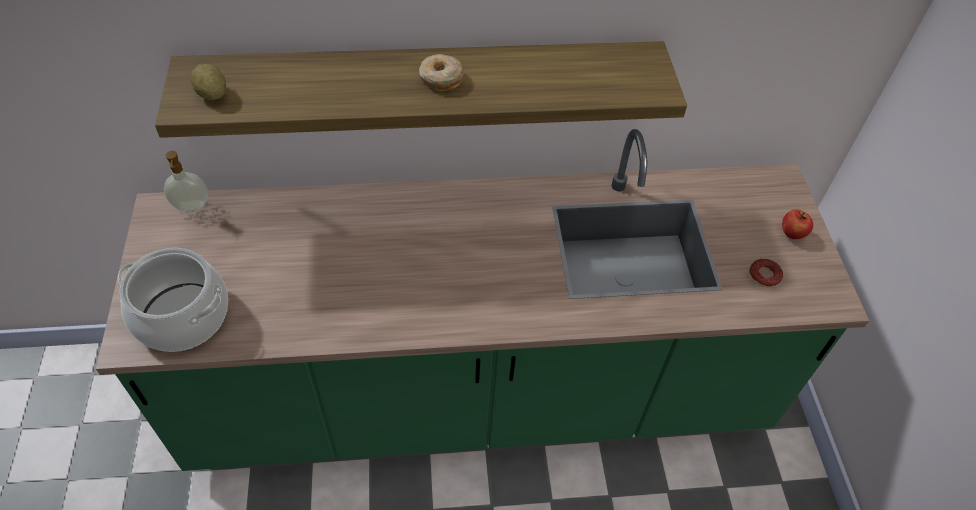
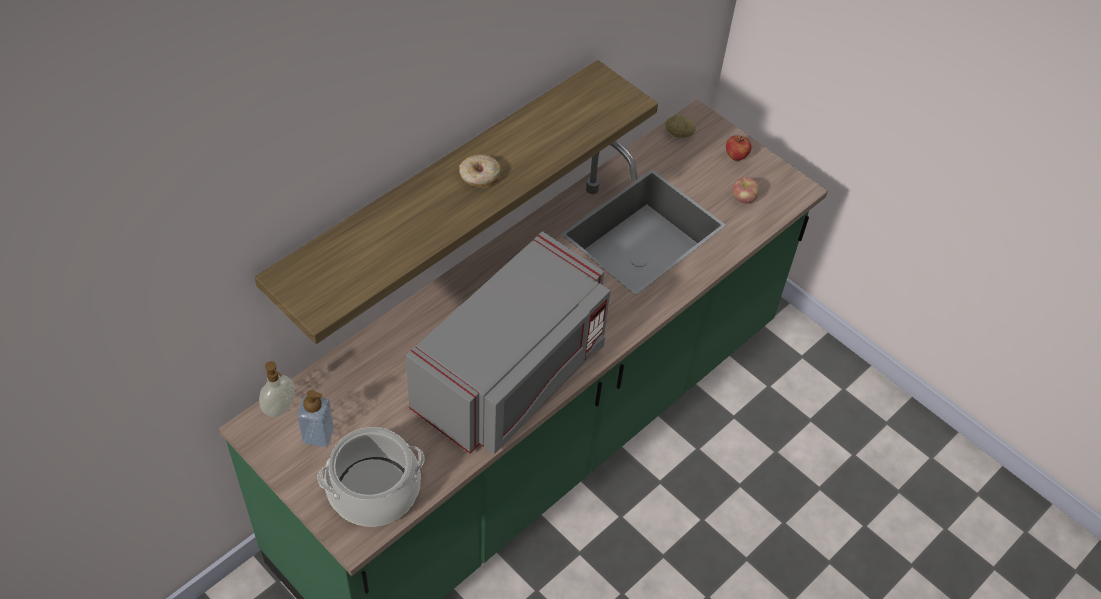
camera: 40 degrees left, 0 degrees up
potato [191,64,226,100] -> potato moved to [666,115,696,138]
donut [749,259,783,288] -> apple [732,177,759,203]
none -> soap dispenser [297,390,334,447]
none -> grey microwave [405,231,611,454]

